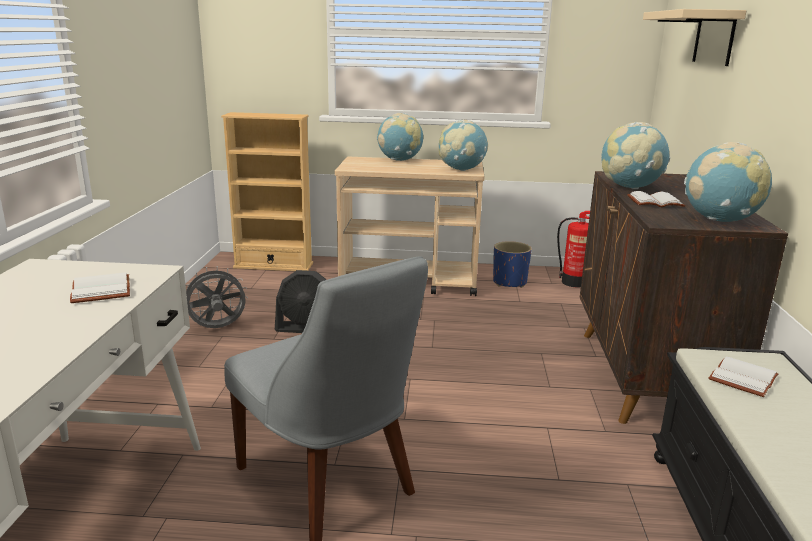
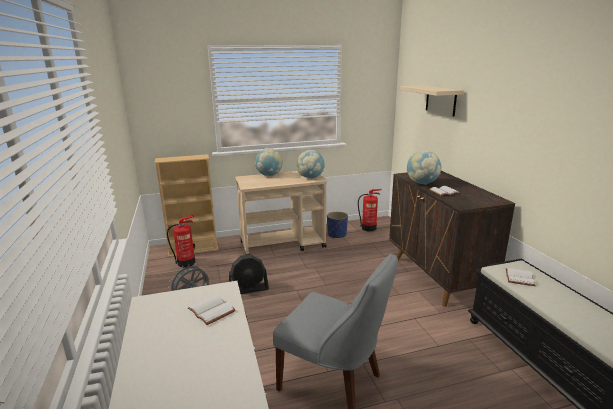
camera: 20 degrees left, 0 degrees up
globe [684,142,772,222] -> none
none -> fire extinguisher [167,215,195,268]

